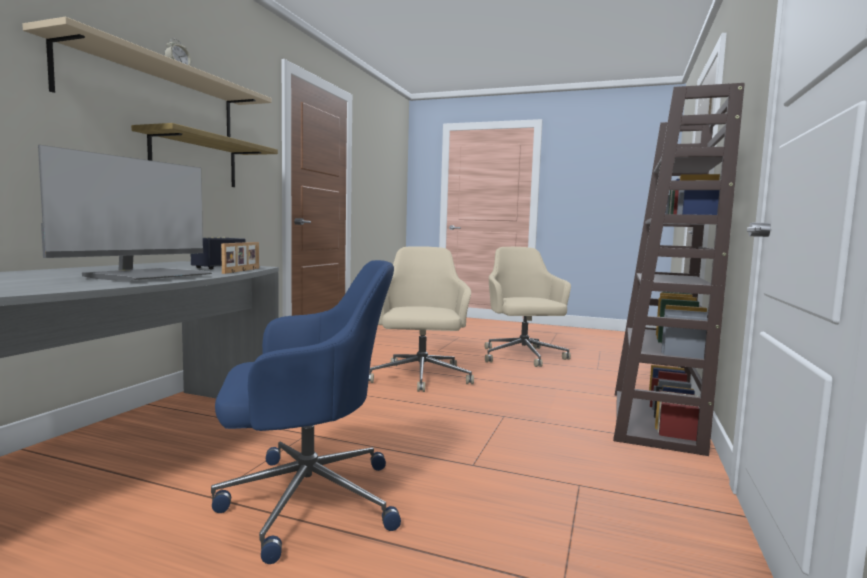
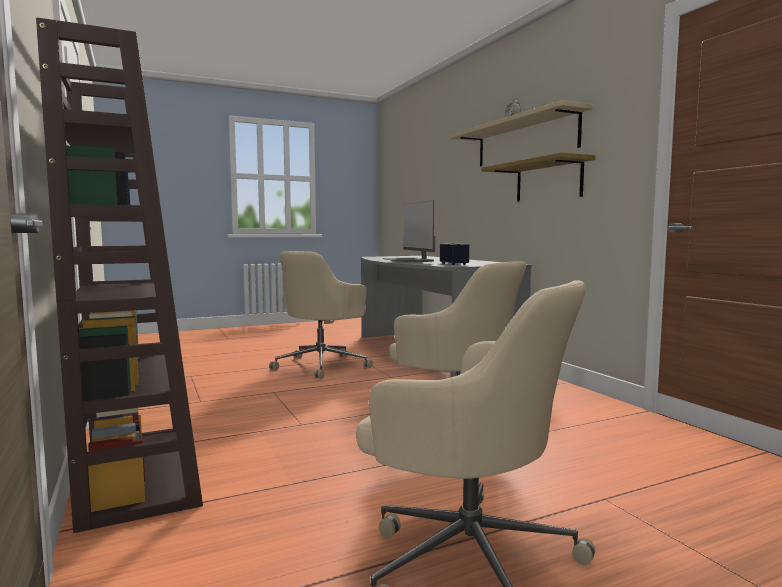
camera: 135 degrees right, 0 degrees up
blue office chair [211,260,401,564] -> beige office chair [269,251,373,379]
picture frame [221,242,259,274] -> none

